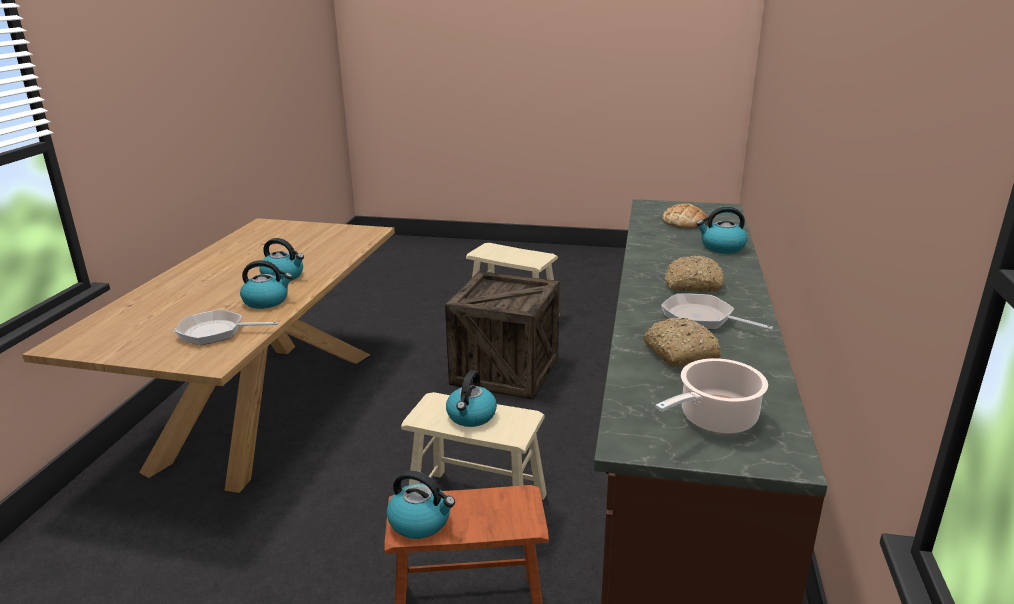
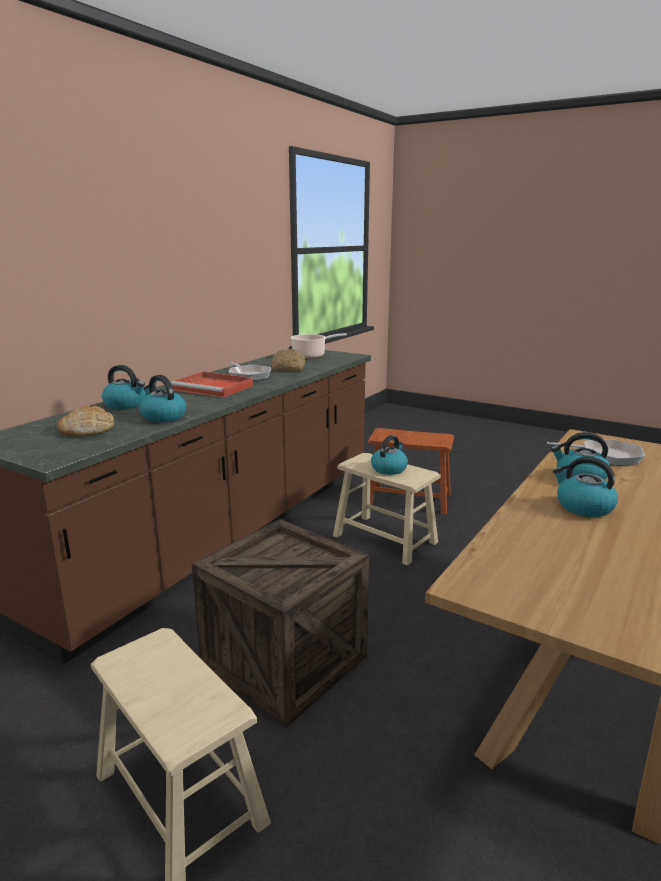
camera: 160 degrees left, 5 degrees down
kettle [387,470,455,539] -> kettle moved to [139,375,186,423]
bread [665,256,724,292] -> red tray [171,371,253,398]

